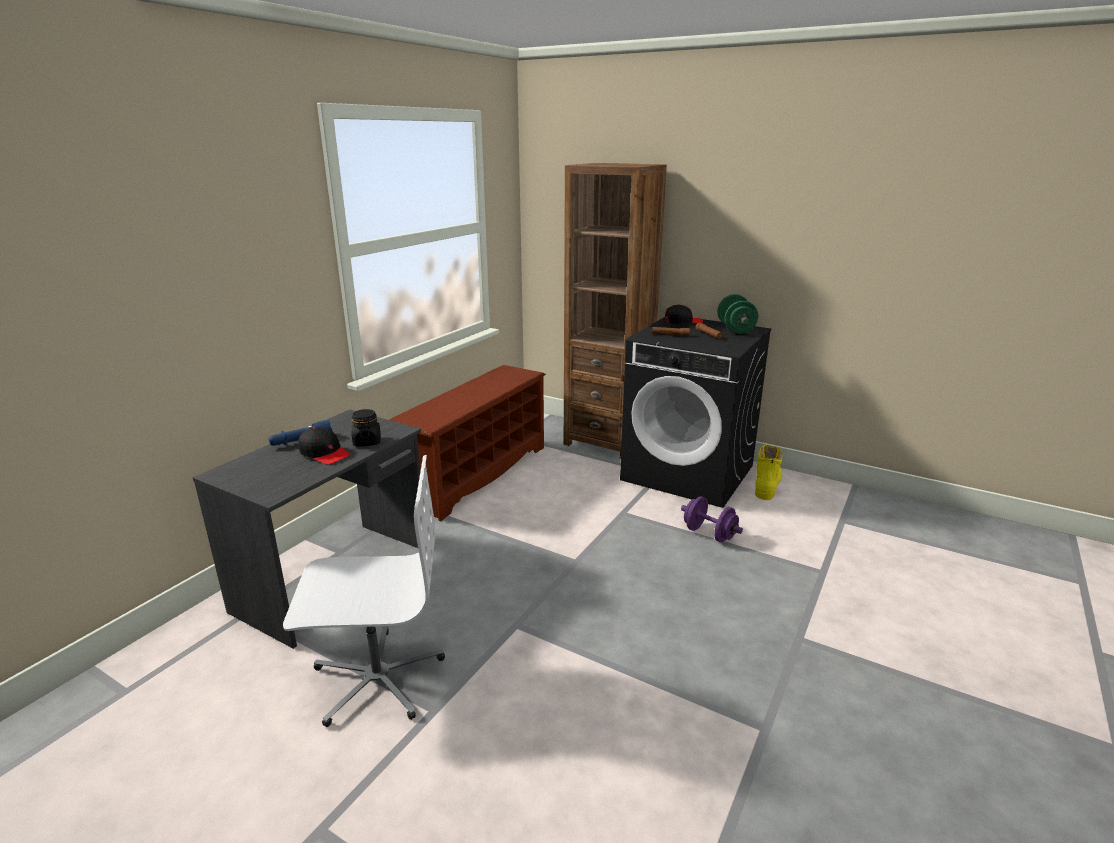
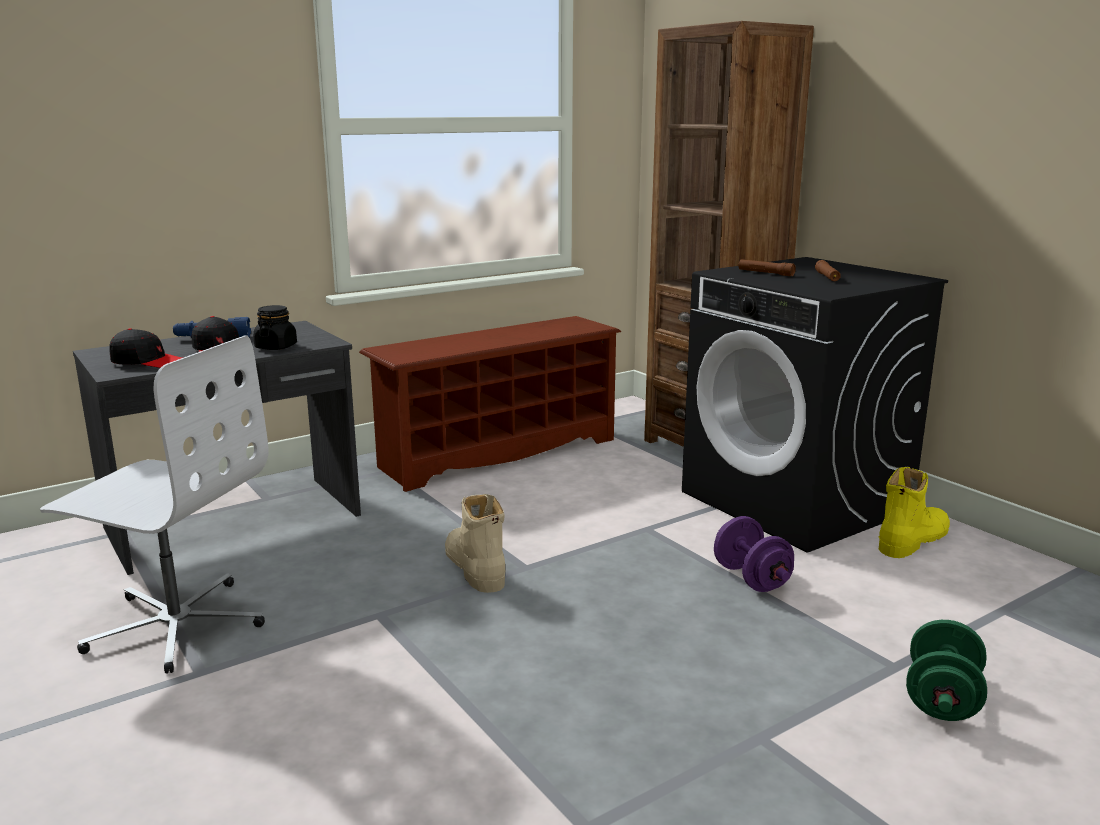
camera: 25 degrees right, 5 degrees down
black cap [665,304,703,324] -> black cap moved to [109,328,183,368]
green dumbbell [717,294,758,334] -> green dumbbell moved to [906,620,987,721]
none -> beige boot [445,494,506,593]

